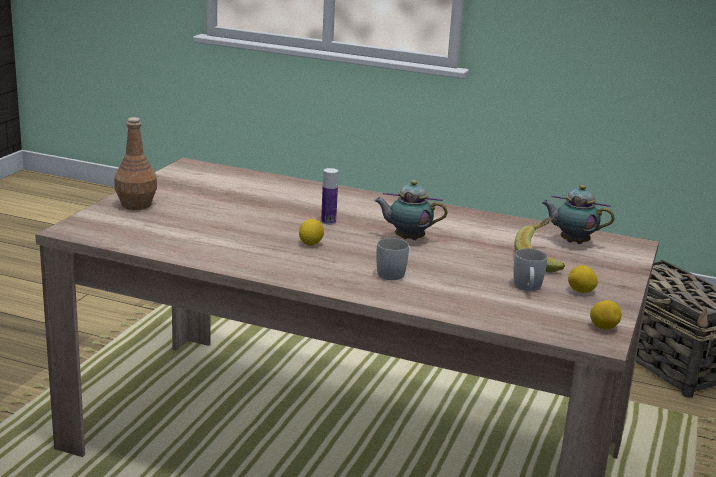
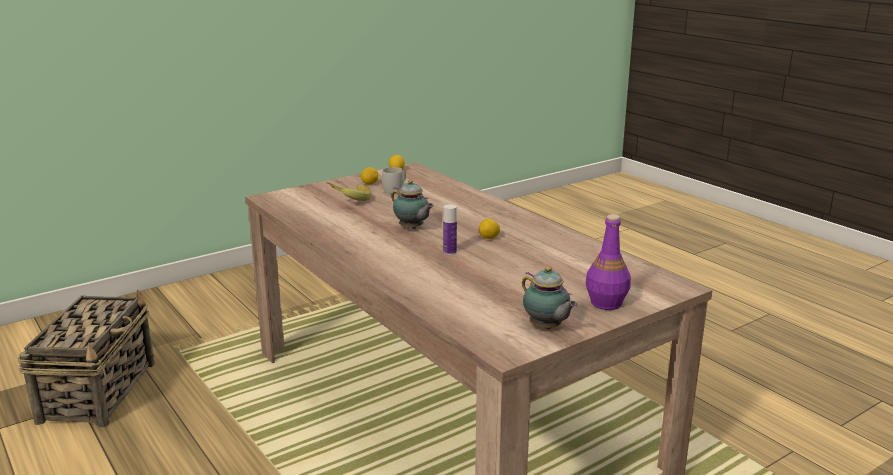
camera: 145 degrees left, 0 degrees up
brown bottle [114,117,157,210] -> purple bottle [586,214,631,310]
white mug [376,238,409,280] -> none
teapot [541,185,615,244] -> teapot moved to [522,266,577,329]

